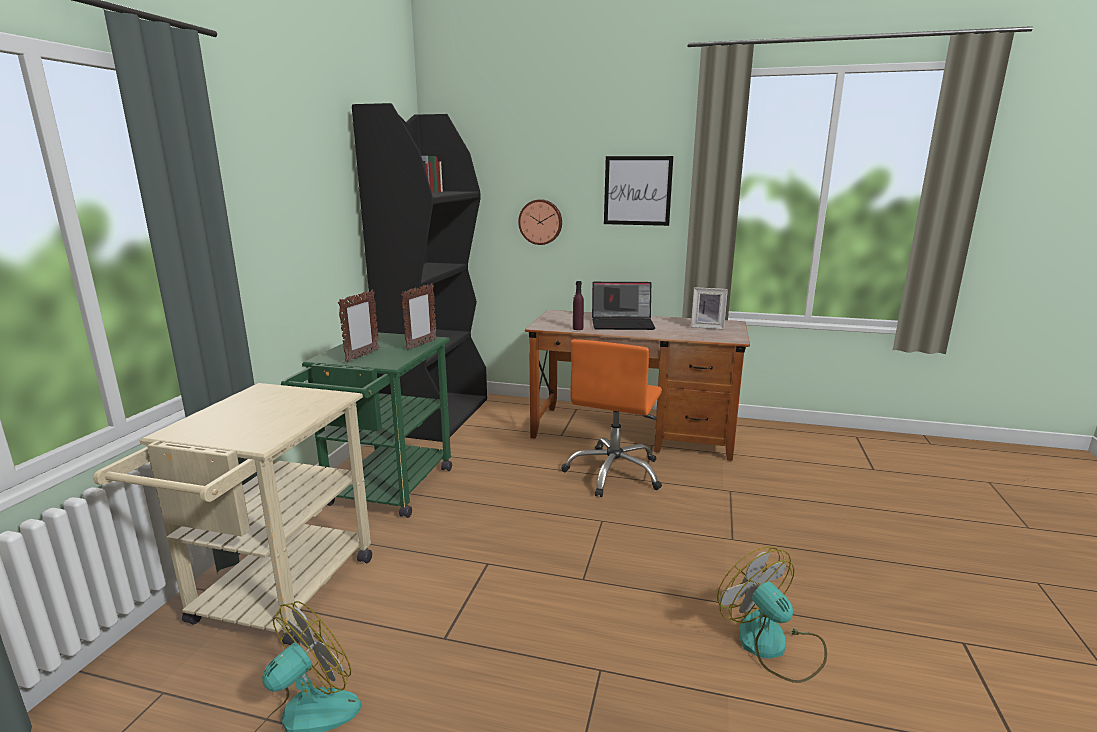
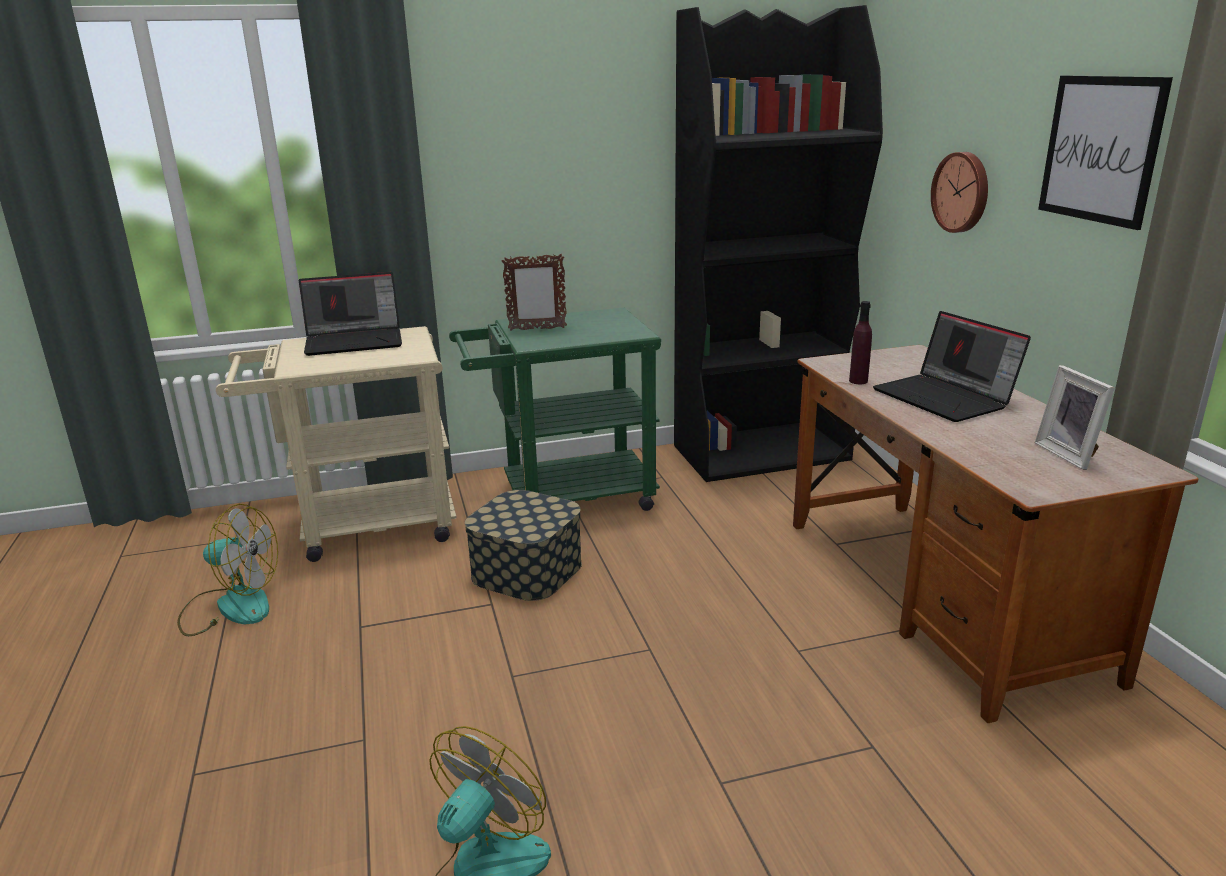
camera: 60 degrees right, 5 degrees up
picture frame [401,283,437,350] -> none
orange office chair [561,339,662,497] -> none
none -> laptop [299,272,402,356]
none -> storage box [465,490,582,601]

